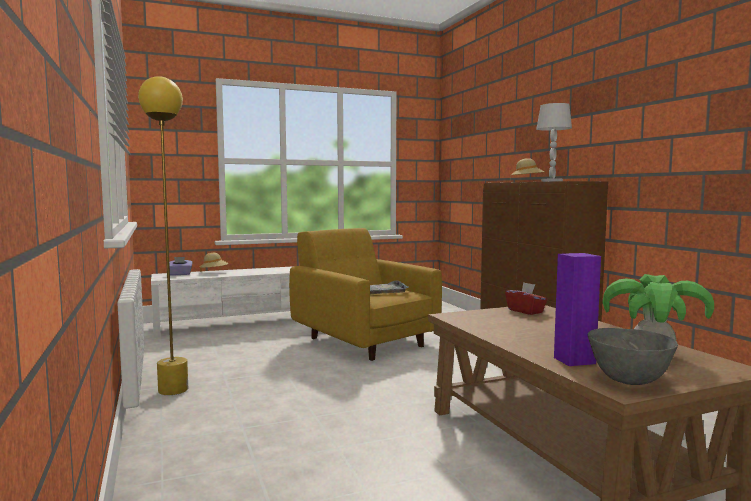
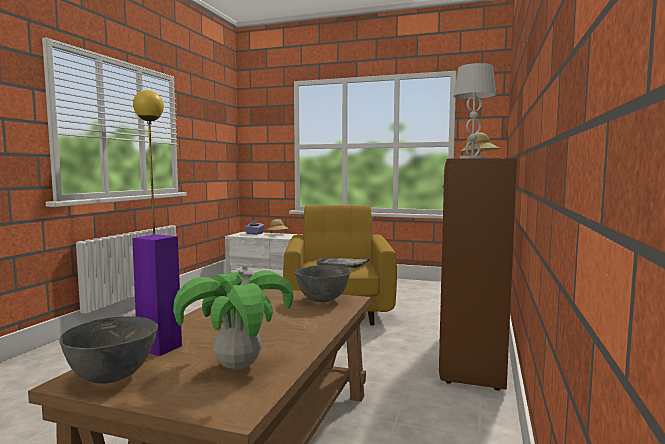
camera: 40 degrees right, 0 degrees up
red tissue box [505,282,547,315] -> grey bowl [295,265,350,302]

